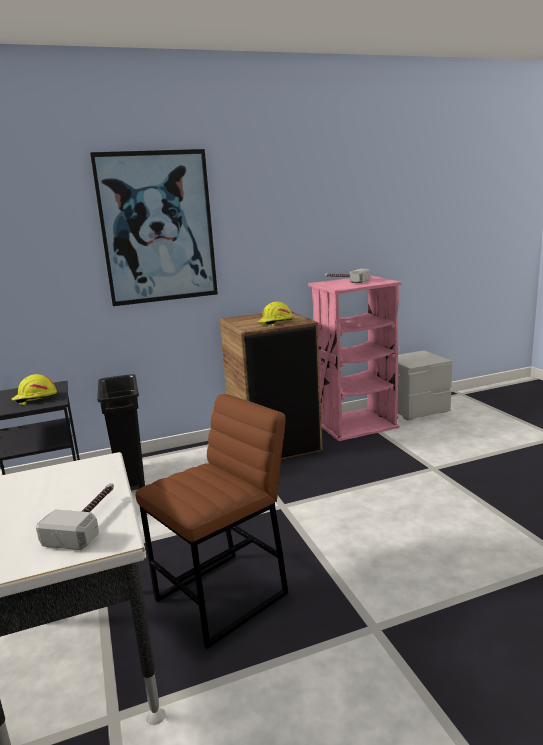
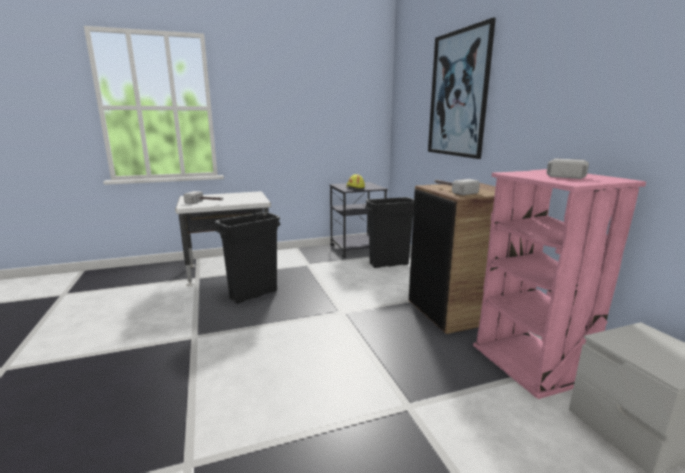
camera: 90 degrees right, 0 degrees up
brown chair [136,394,288,649] -> black trash can [215,212,280,304]
yellow hard hat [257,301,293,326] -> hammer [434,179,480,195]

